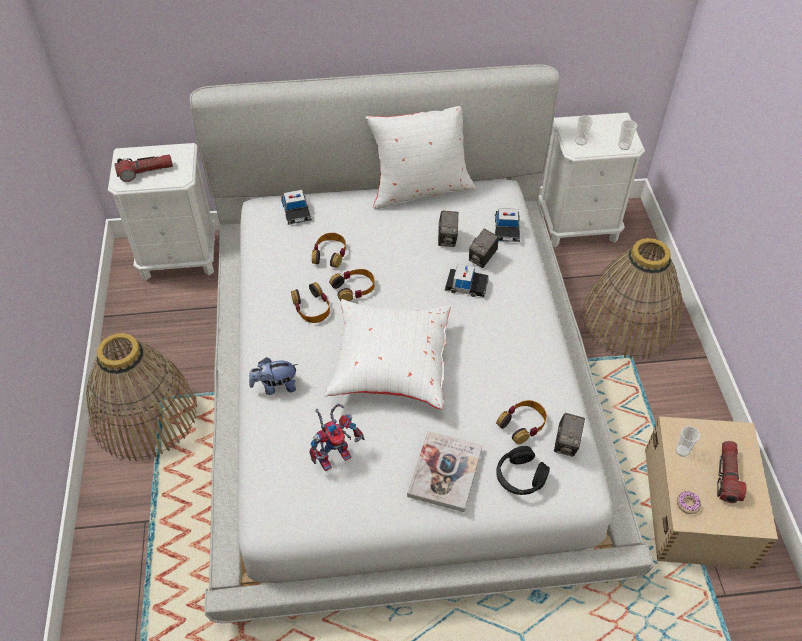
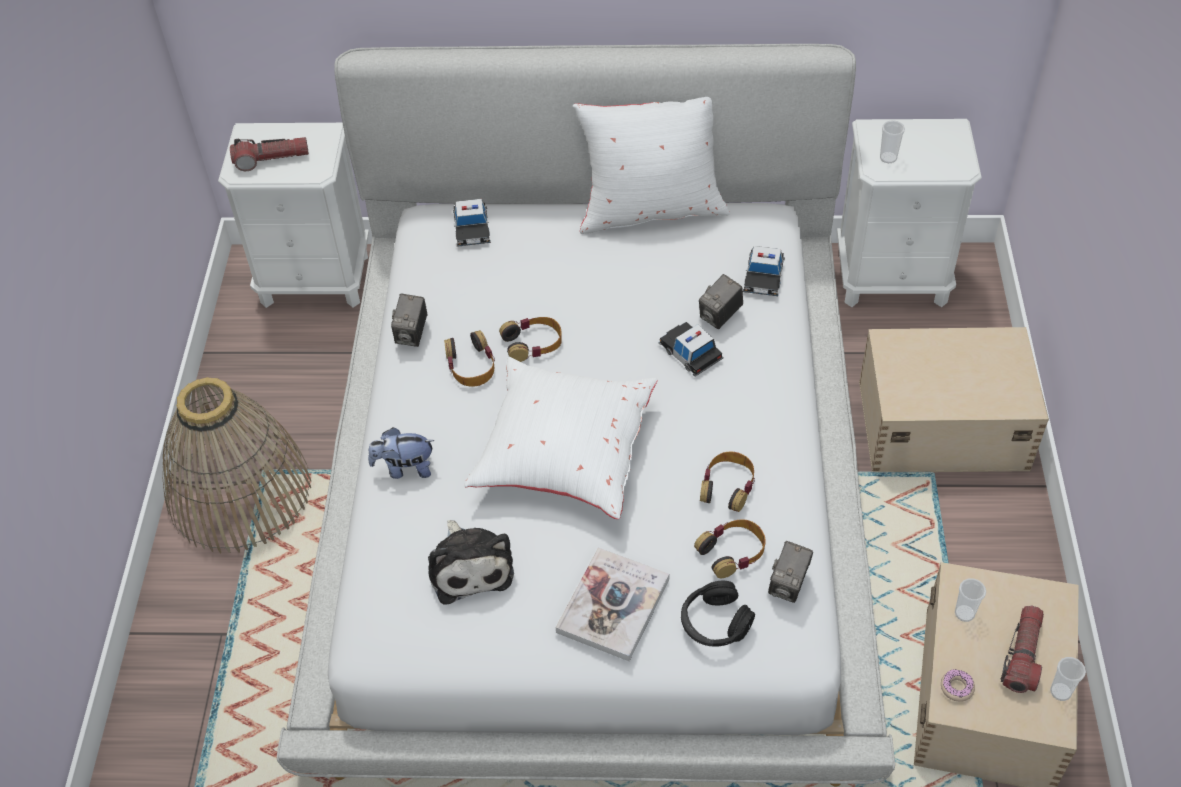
camera: 10 degrees right, 0 degrees up
toy robot [309,404,365,471] -> plush toy [428,520,514,604]
headphones [312,233,346,268] -> headphones moved to [700,452,755,512]
camera [438,211,459,247] -> camera moved to [391,294,427,347]
toy car [445,264,489,297] -> toy car turned 150 degrees counterclockwise [658,322,724,377]
basket [581,238,682,360] -> beige storage box [859,327,1049,472]
cup [618,120,637,150] -> cup moved to [1050,657,1086,701]

